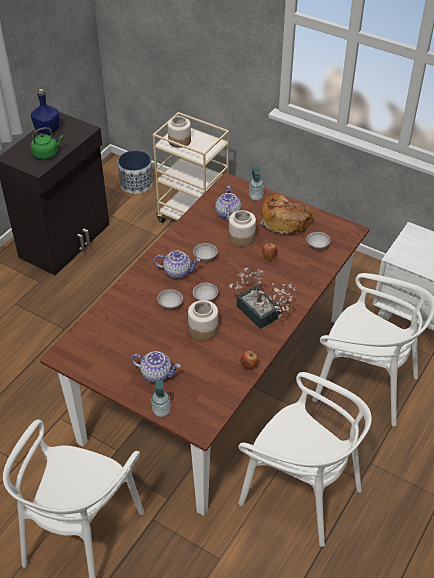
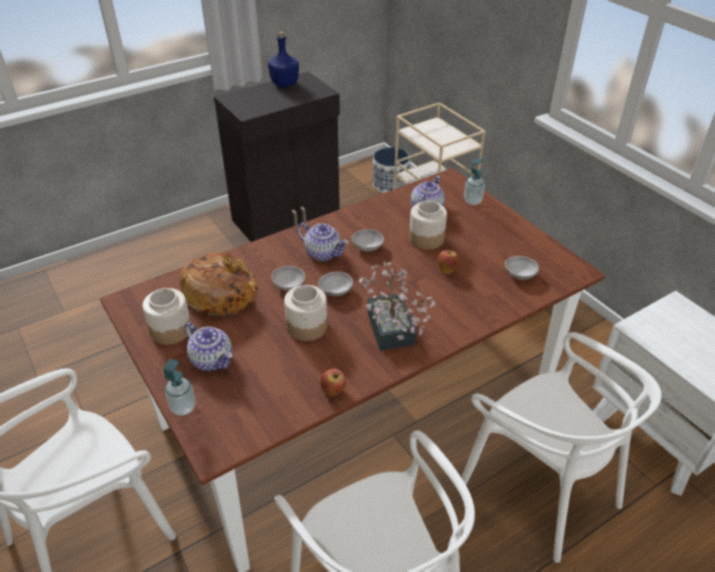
camera: 25 degrees right, 5 degrees down
green kettle [31,127,63,159] -> none
jar [168,116,191,148] -> jar moved to [142,288,191,345]
bread [260,193,314,235] -> bread moved to [179,252,259,317]

